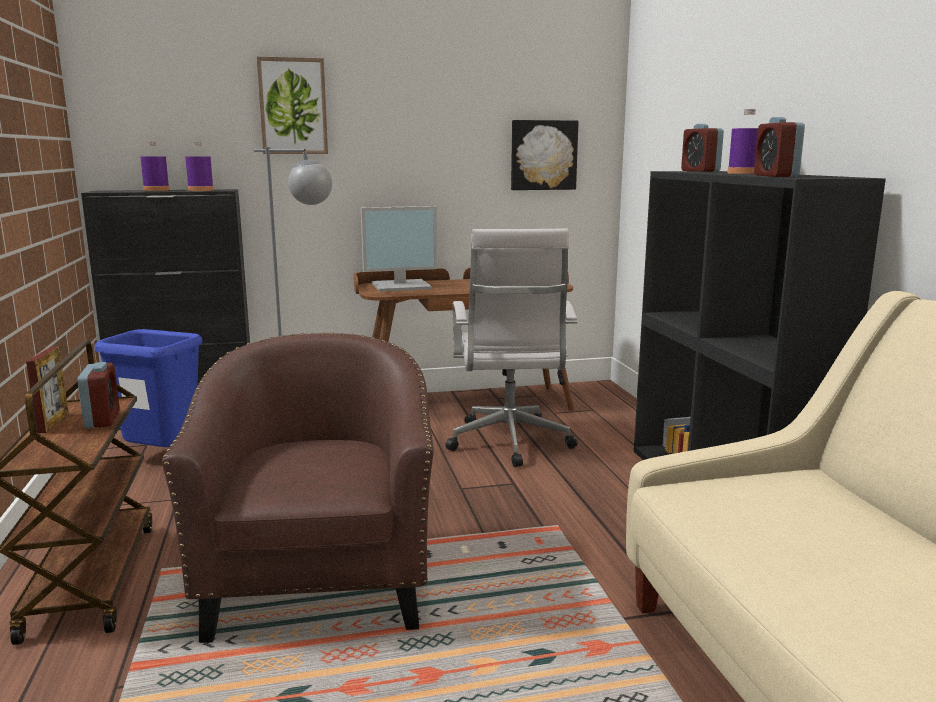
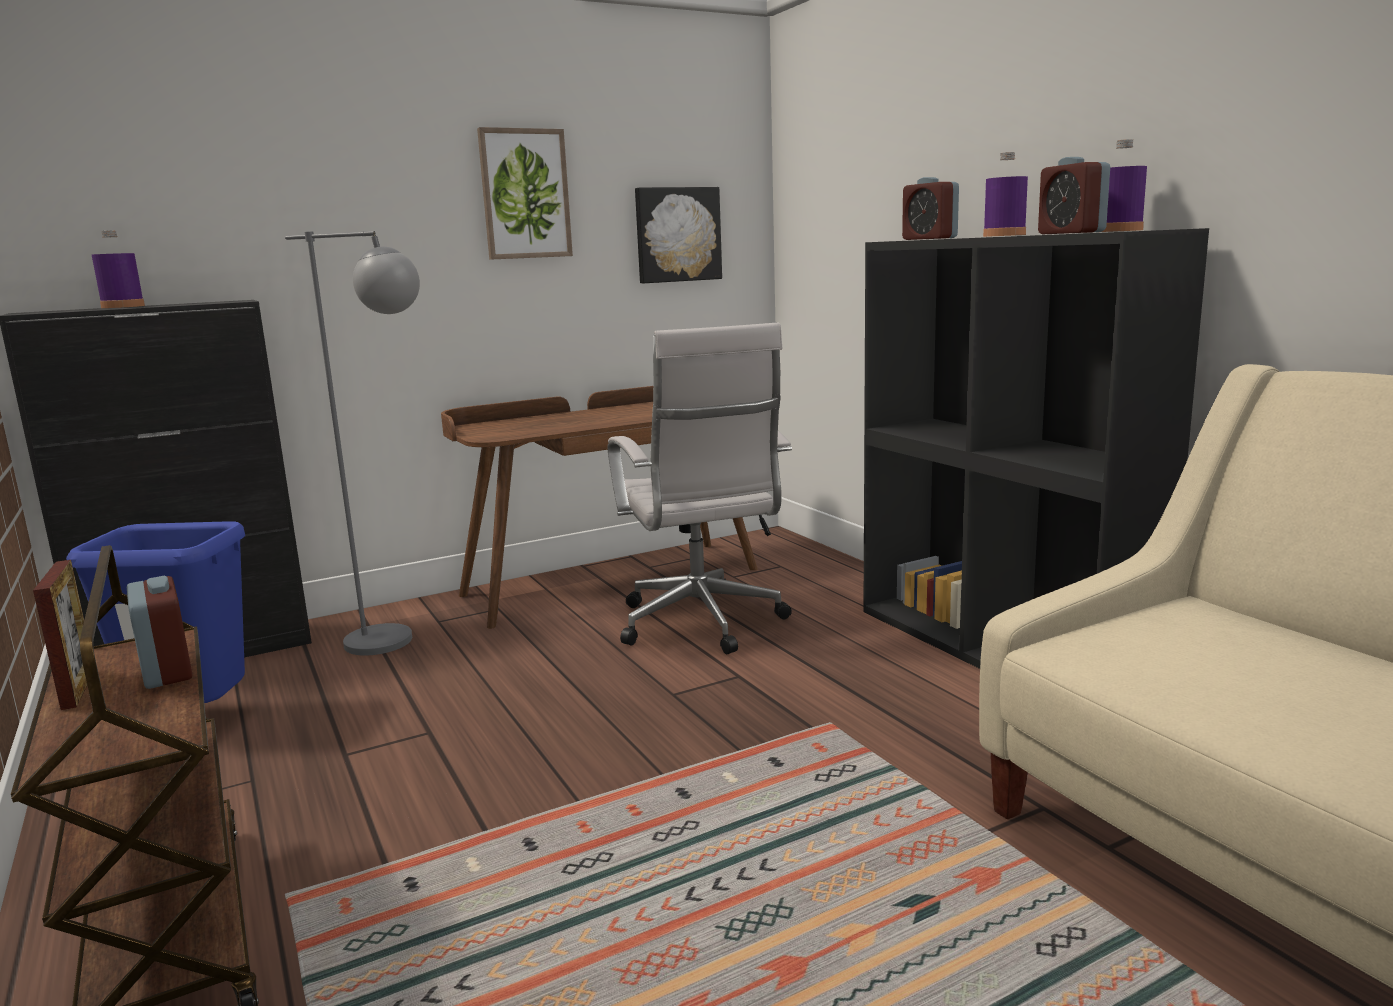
camera: 15 degrees left, 0 degrees up
brown armchair [162,333,434,643] -> none
purple bottle [185,142,214,191] -> purple bottle moved to [1102,139,1147,232]
picture [257,57,328,154] -> picture moved to [477,127,573,260]
monitor [361,206,437,292] -> none

